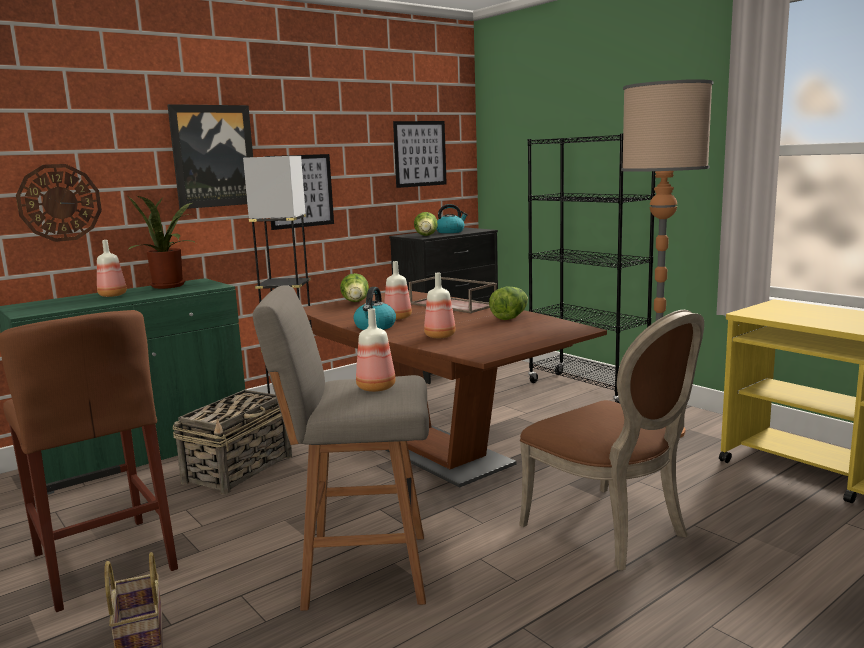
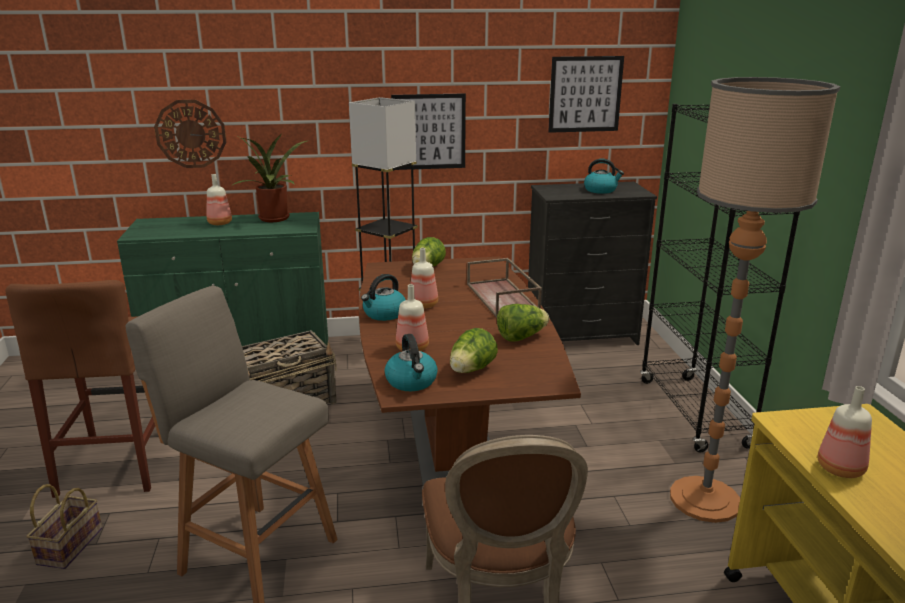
camera: 30 degrees right, 10 degrees up
picture [167,104,253,209] -> none
bottle [356,308,396,392] -> bottle moved to [818,386,872,478]
lettuce [414,212,438,236] -> lettuce moved to [450,328,498,373]
none -> kettle [385,334,438,391]

